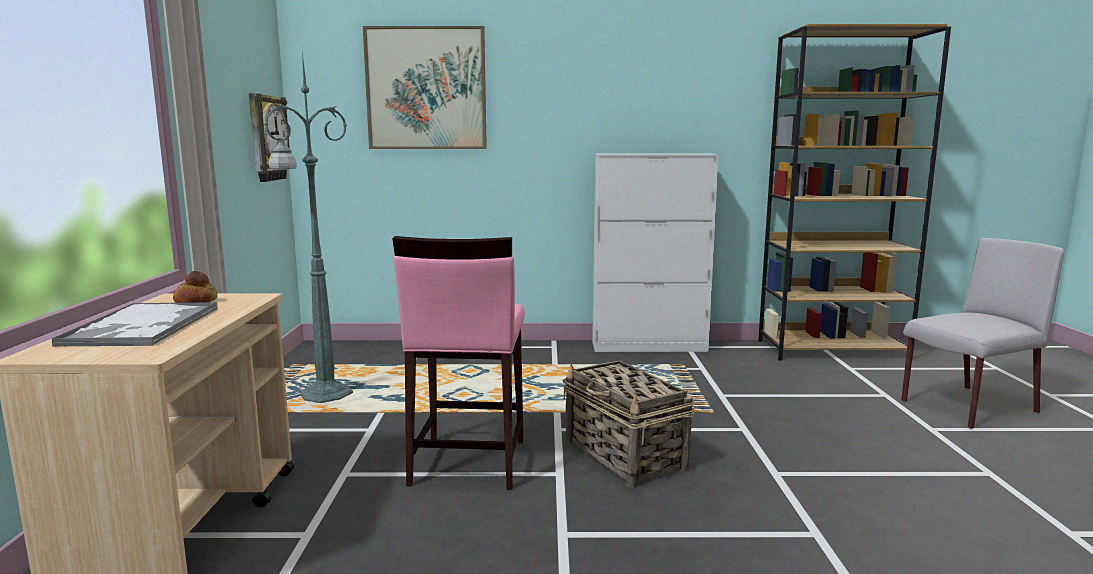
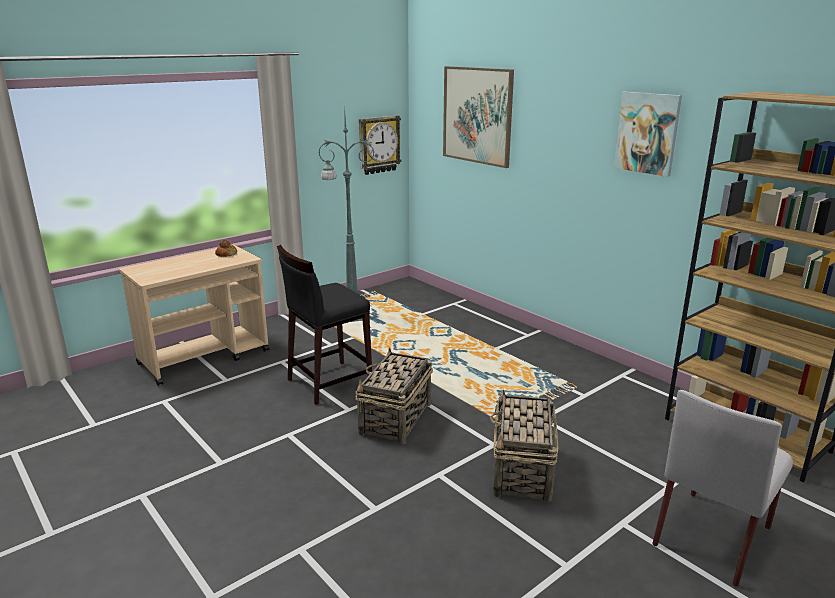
camera: 50 degrees right, 10 degrees up
tray [51,302,218,347] -> none
pink stool [392,236,525,490] -> black stool [277,245,372,405]
white cabinet [592,153,719,352] -> none
grey chair [902,238,1065,429] -> grey chair turned 105 degrees clockwise [652,390,793,587]
none -> basket [490,389,558,502]
none -> picture [614,91,682,177]

